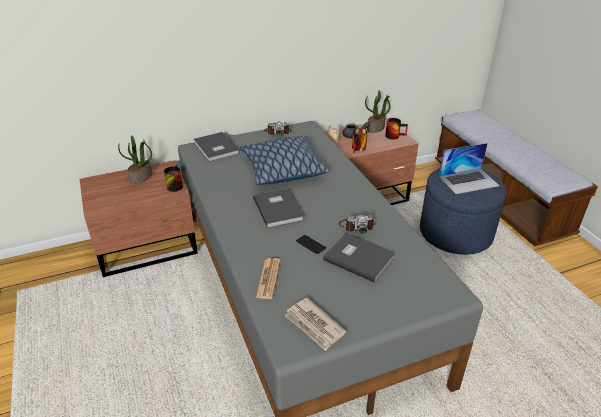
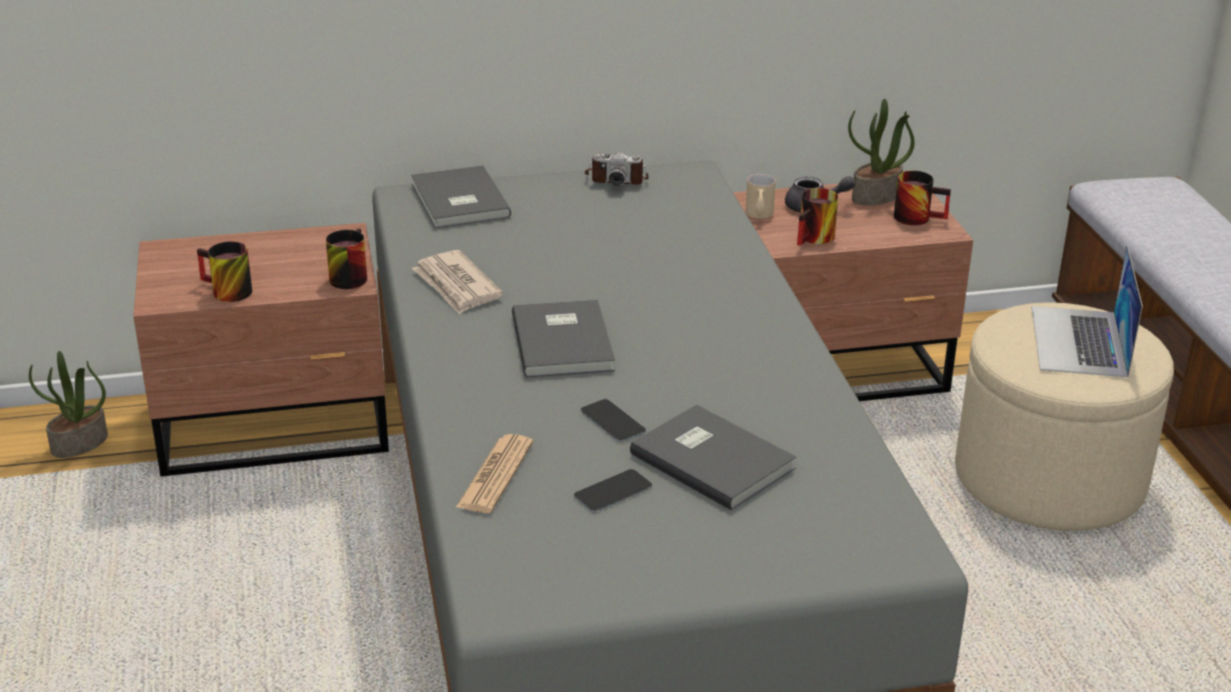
camera: 10 degrees right, 5 degrees down
potted plant [118,135,152,184] -> potted plant moved to [29,351,108,458]
pillow [240,136,329,185] -> none
newspaper [285,298,346,351] -> newspaper moved to [412,250,503,314]
camera [339,214,376,234] -> none
blue ottoman [420,168,507,255] -> beige ottoman [955,302,1174,531]
laptop [439,143,500,194] -> laptop turned 105 degrees clockwise [1032,245,1143,377]
none -> mug [197,241,252,302]
none -> phone [574,469,652,512]

